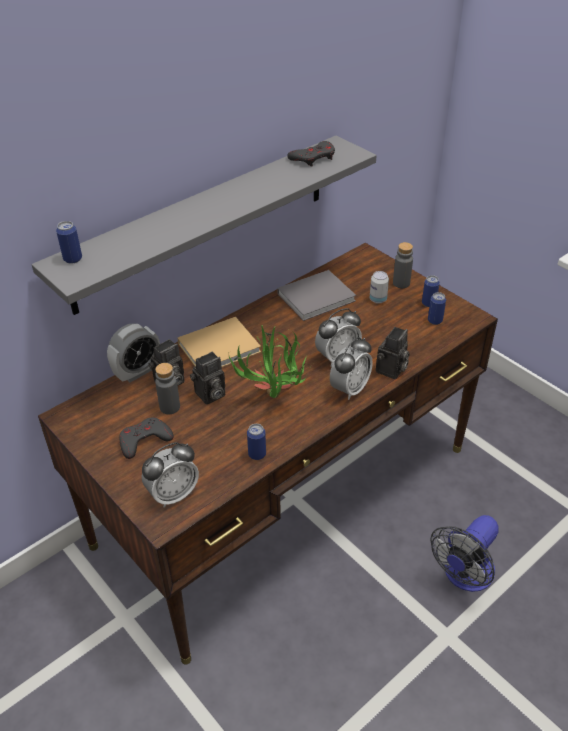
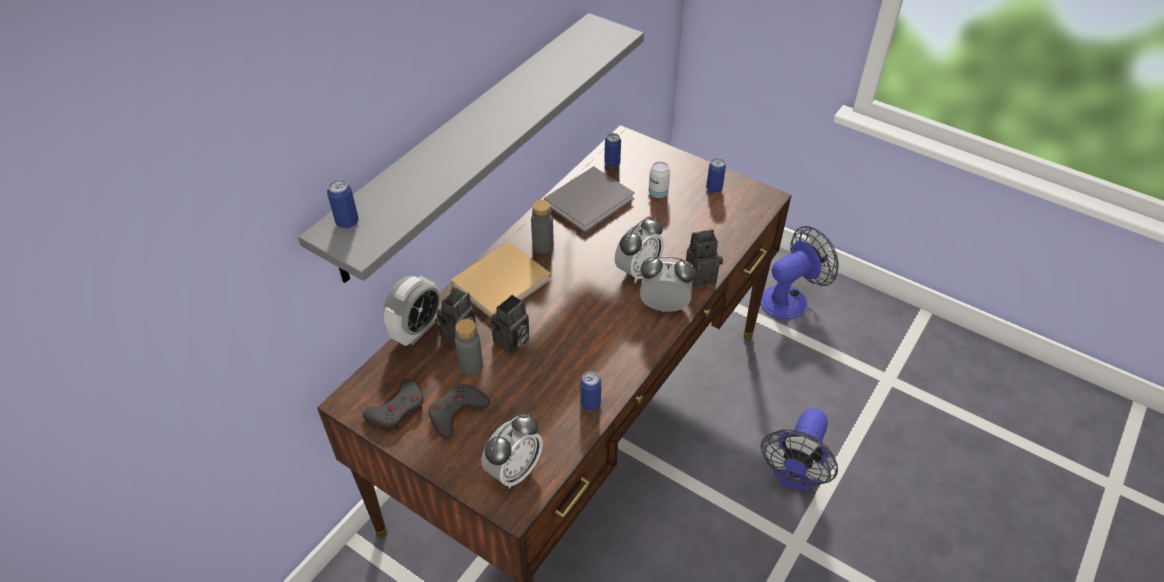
camera: 15 degrees left, 5 degrees up
potted plant [229,326,312,398] -> none
grey game controller [287,141,335,167] -> grey game controller moved to [363,379,424,430]
alarm clock [330,337,373,400] -> alarm clock turned 105 degrees counterclockwise [640,256,696,312]
camera [376,327,410,379] -> camera turned 120 degrees counterclockwise [686,229,723,288]
grey bottle [393,242,413,288] -> grey bottle moved to [531,200,554,254]
can [428,292,446,325] -> can moved to [604,133,621,168]
none -> fan [761,226,839,320]

